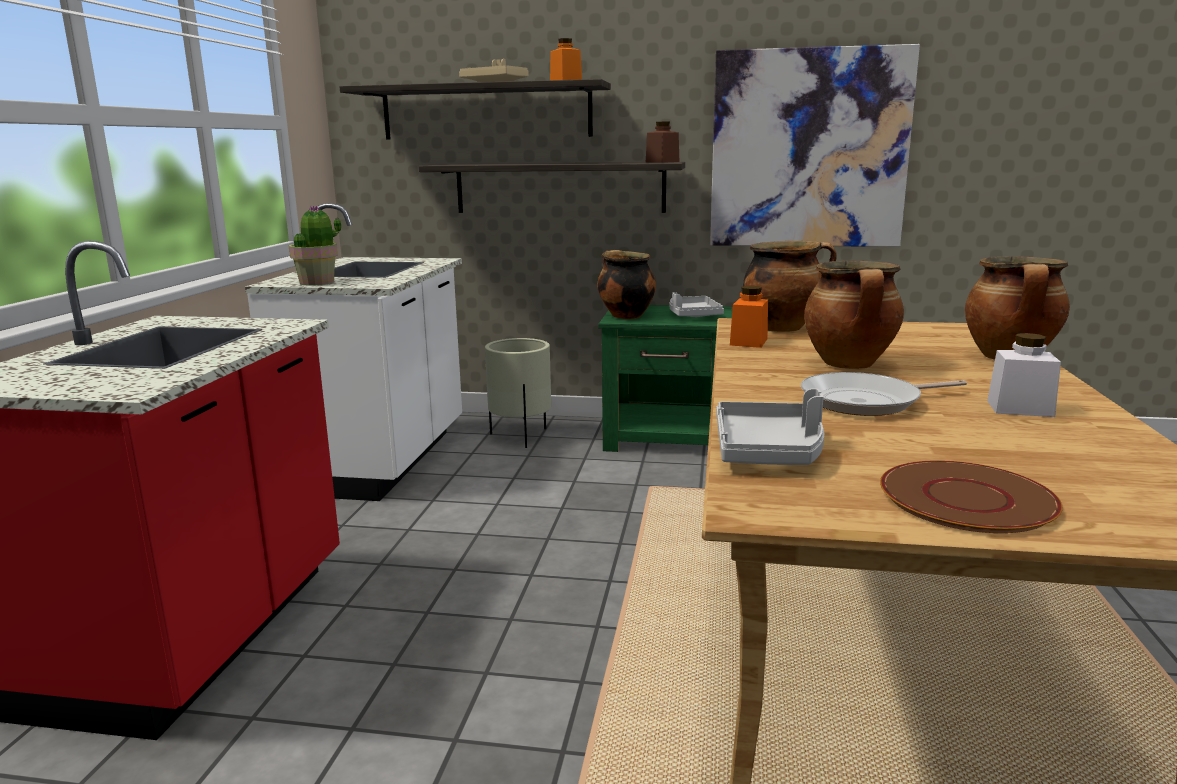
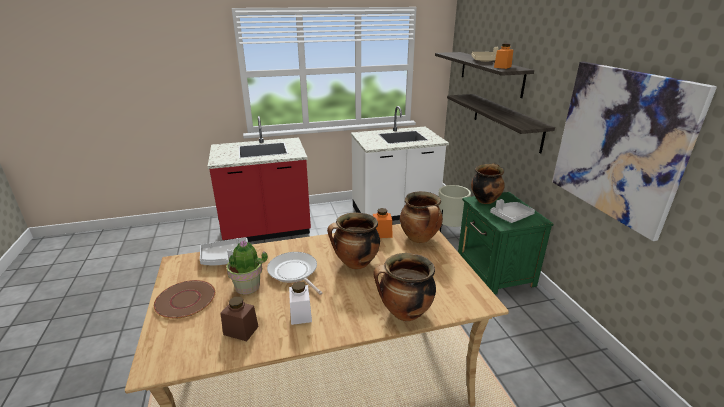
camera: 65 degrees right, 10 degrees up
potted plant [289,205,341,286] -> potted plant moved to [226,240,268,294]
brown jar [646,122,679,163] -> brown jar moved to [220,297,259,341]

